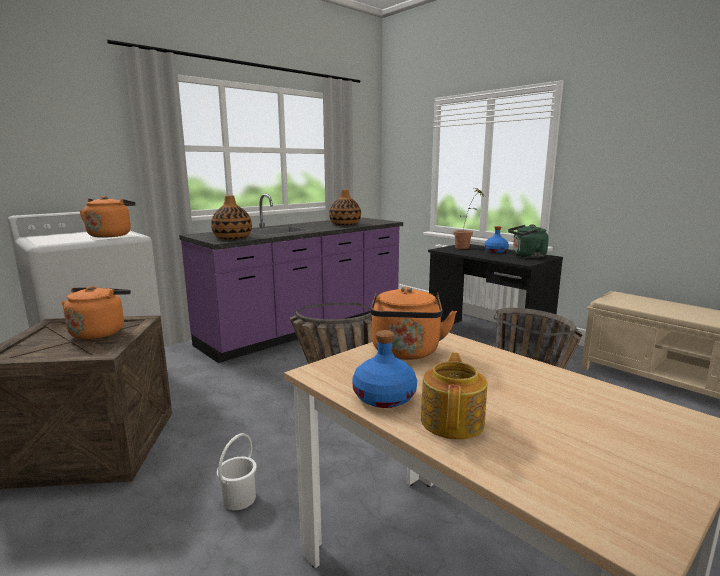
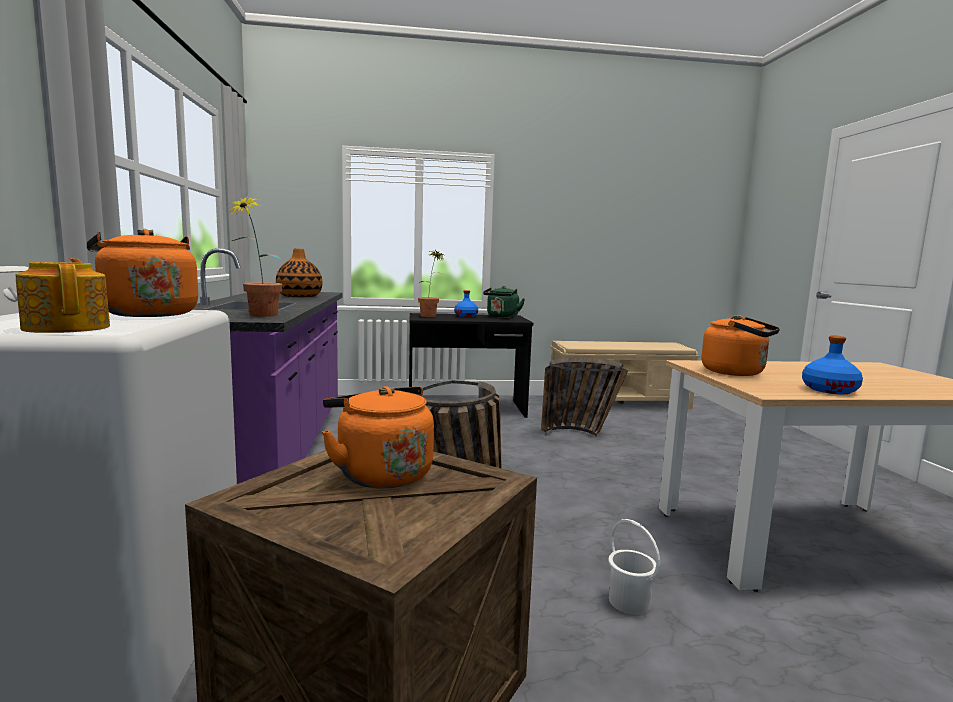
camera: 55 degrees left, 5 degrees down
vase [211,195,252,240] -> potted plant [230,196,282,317]
teapot [421,352,487,439] -> teapot moved to [16,262,110,333]

